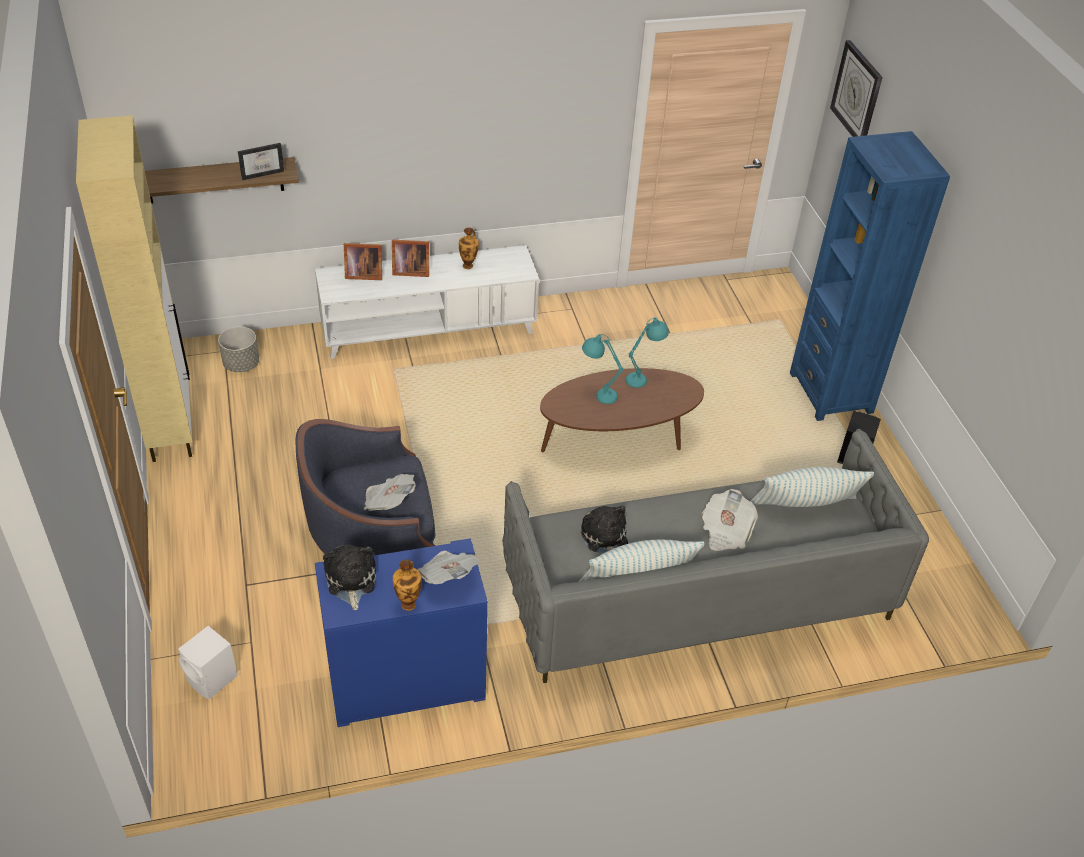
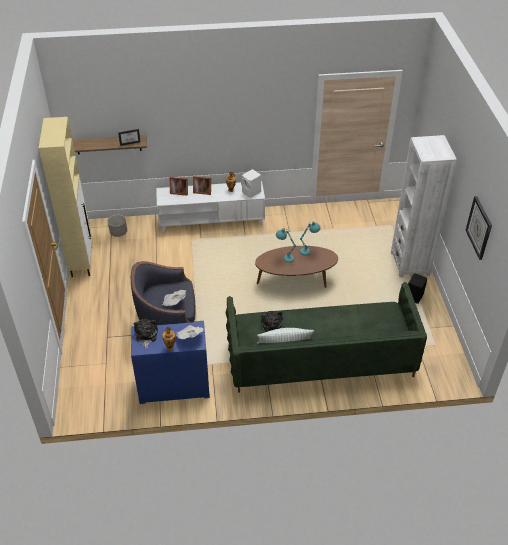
camera: 10 degrees right, 0 degrees up
white speaker [178,626,238,699] -> white speaker moved to [241,169,261,198]
grey sofa [502,429,929,683] -> green sofa [226,282,427,393]
newspaper [702,489,758,551] -> none
pillow [750,467,874,507] -> none
blue bookcase [790,131,950,421] -> white bookcase [391,135,457,278]
wall clock [830,40,883,137] -> wall clock moved to [466,196,492,260]

